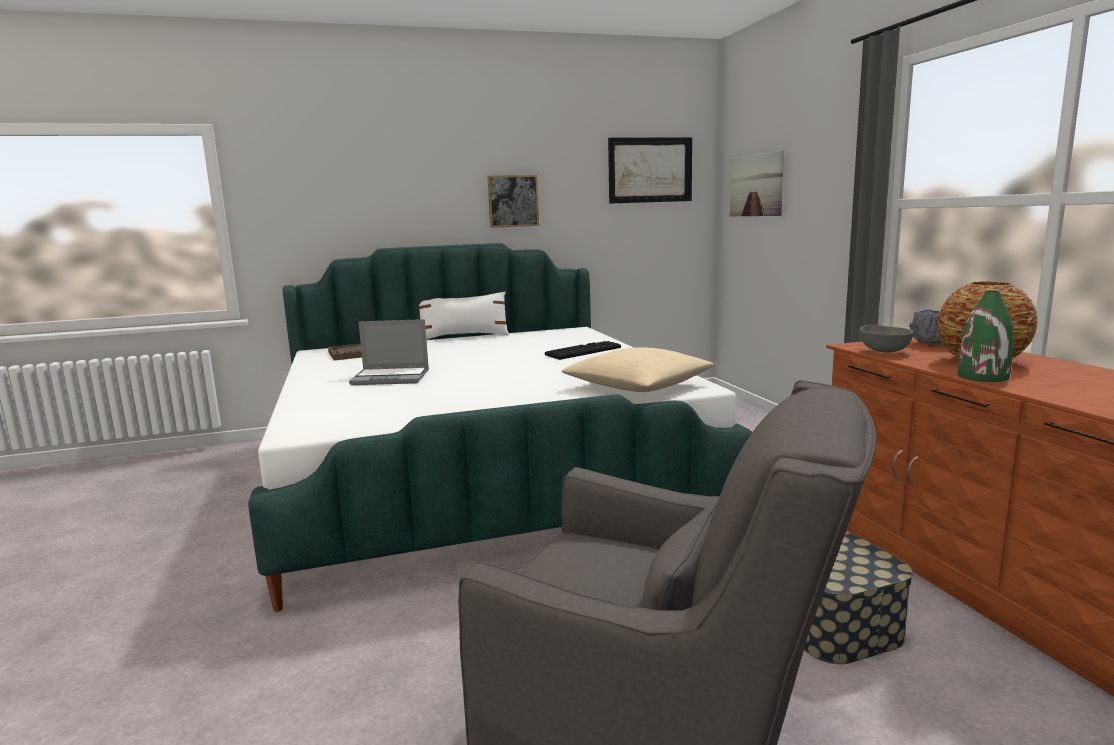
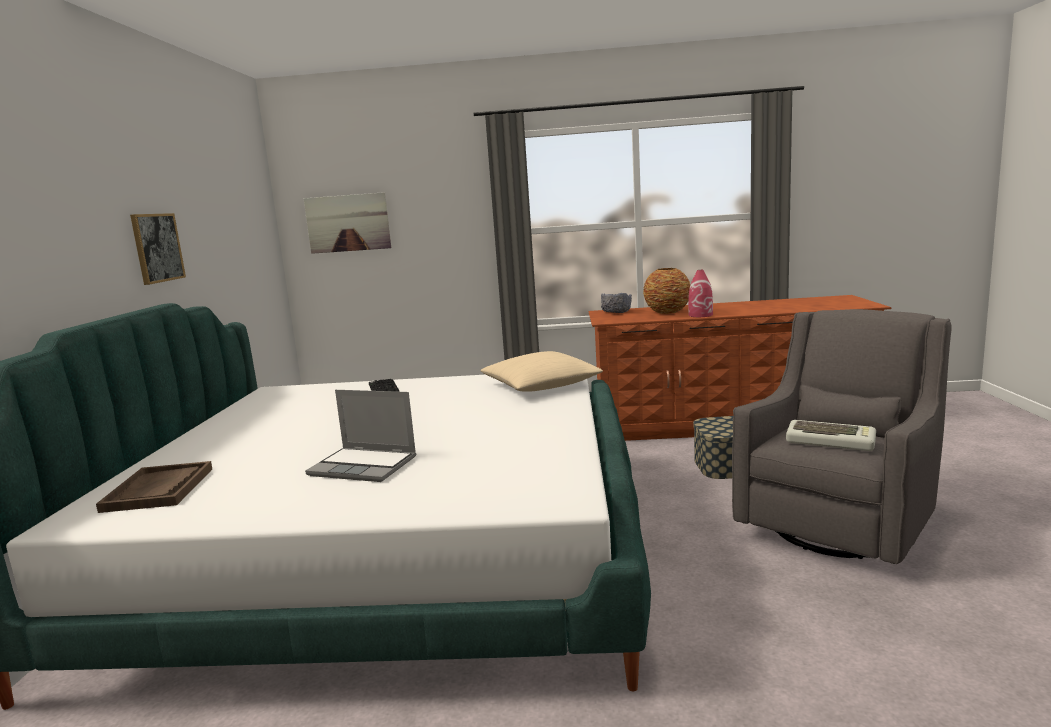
camera: 70 degrees left, 0 degrees up
laptop [349,319,429,385] -> laptop turned 90 degrees clockwise [305,390,416,482]
white pillow [419,292,510,340] -> none
picture [608,137,692,204] -> none
grey bowl [860,325,913,353] -> none
green vase [958,291,1014,382] -> red vase [688,270,713,317]
none -> keyboard [786,420,876,451]

